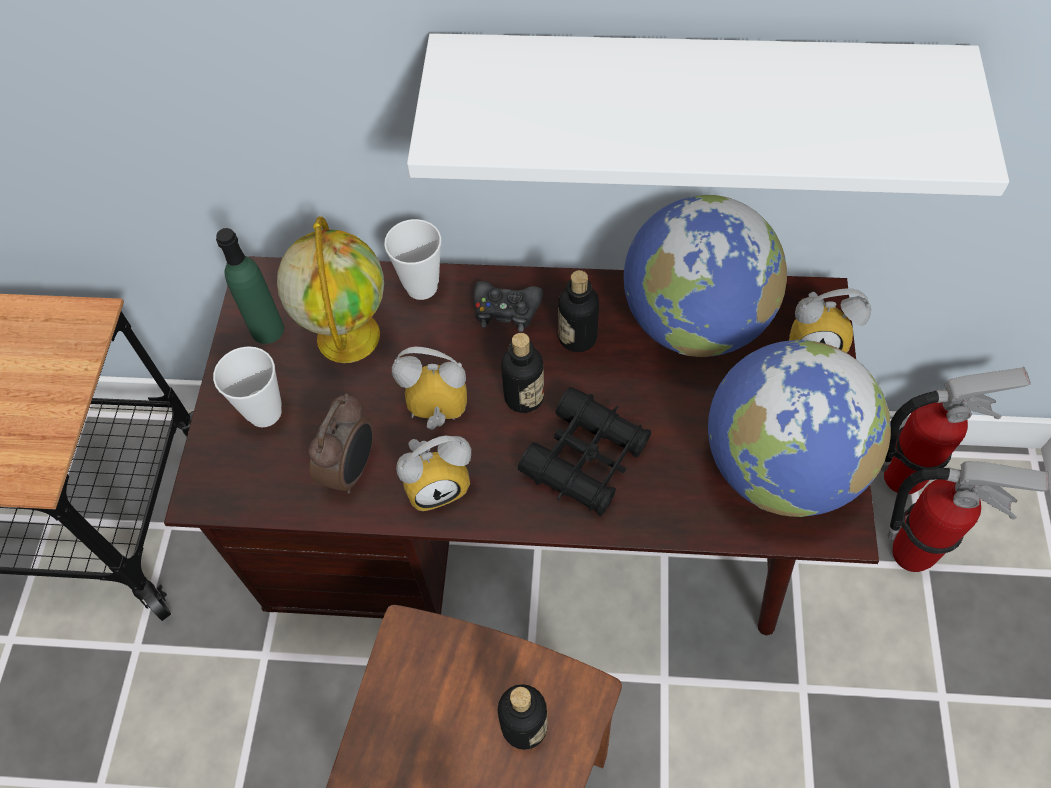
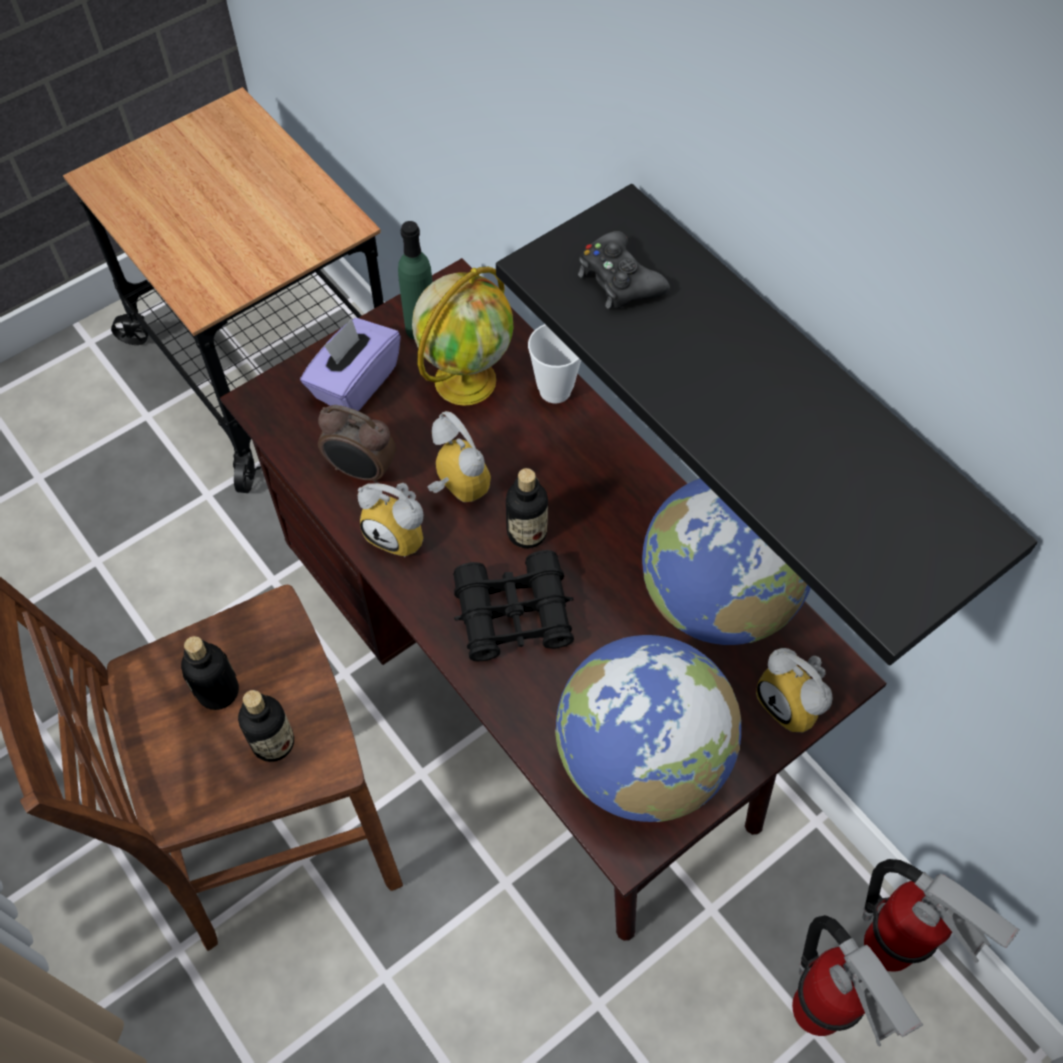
camera: 45 degrees right, 0 degrees up
cup [213,346,282,427] -> purple tissue box [300,318,401,411]
alarm clock [308,393,373,494] -> alarm clock turned 45 degrees clockwise [318,405,396,483]
white shelf [407,33,1009,196] -> black shelf [496,184,1037,665]
black game controller [473,281,543,332] -> black game controller moved to [578,231,670,309]
bottle [558,270,599,352] -> bottle moved to [181,636,239,710]

